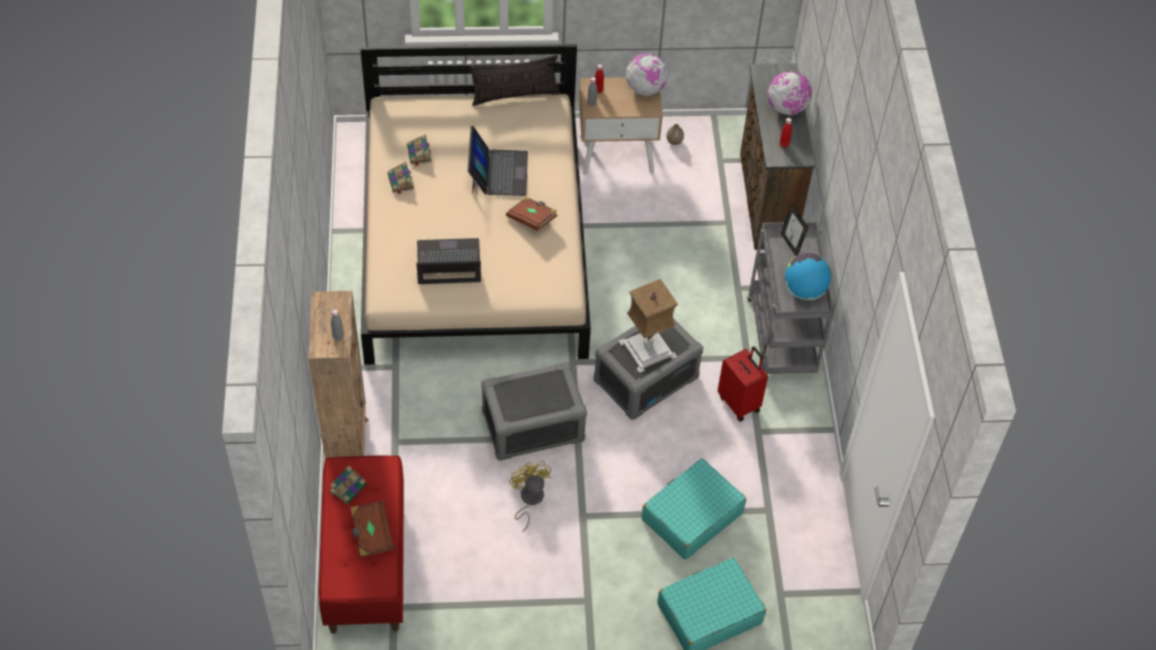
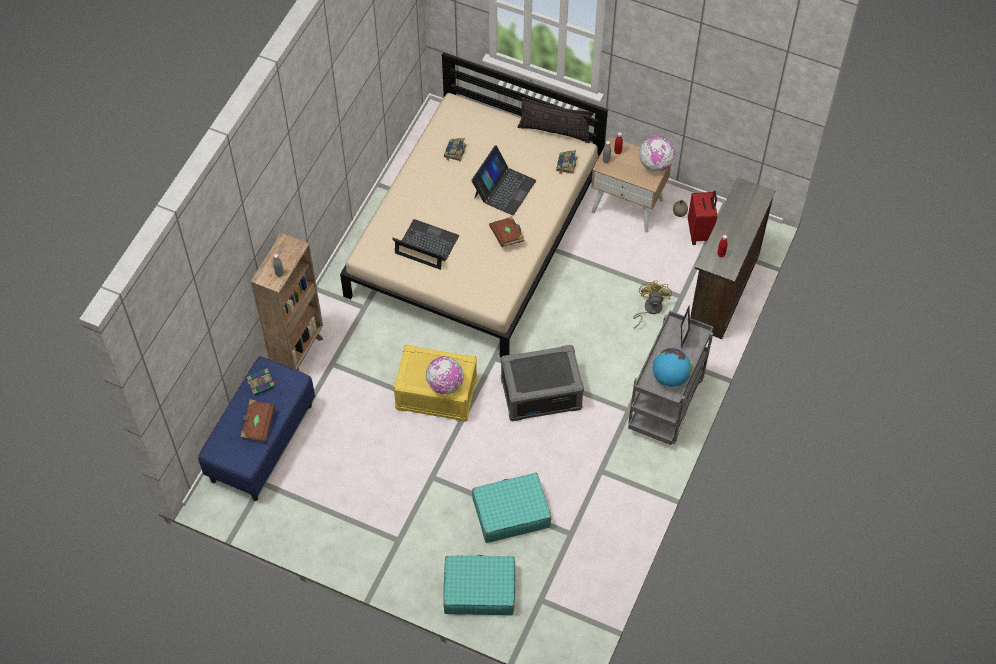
camera: 30 degrees right, 5 degrees up
red bench [318,455,404,634] -> blue bench [198,356,315,501]
book [387,161,414,195] -> book moved to [556,150,577,174]
grey storage box [481,361,587,461] -> yellow storage box [393,345,477,422]
yellow fan [510,461,551,532] -> yellow fan moved to [633,280,672,328]
table lamp [618,279,678,373] -> none
red suitcase [718,347,768,422] -> red suitcase moved to [688,190,717,245]
globe [768,71,812,115] -> globe moved to [426,356,464,395]

